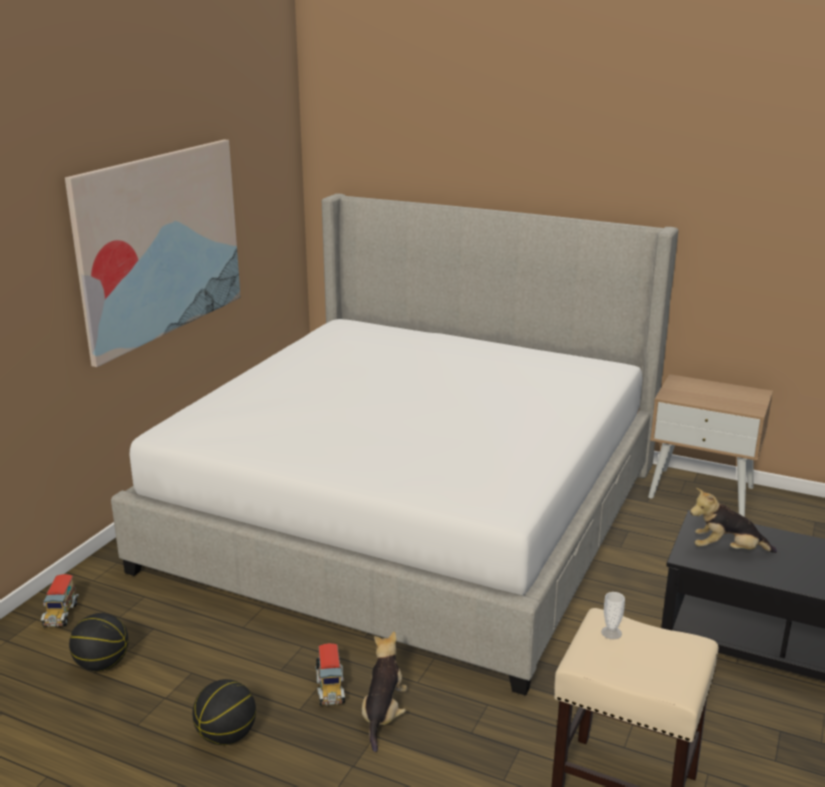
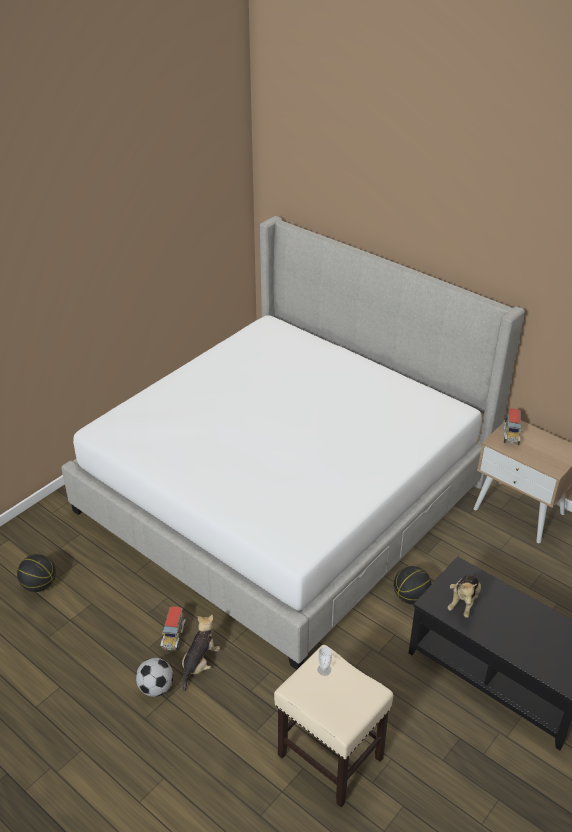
camera: 15 degrees right, 15 degrees up
toy truck [41,574,79,627] -> toy truck moved to [504,408,521,445]
picture [65,140,241,367] -> none
basketball [192,679,256,745] -> basketball moved to [394,566,432,605]
plush toy [690,488,777,553] -> plush toy turned 90 degrees counterclockwise [448,574,481,618]
none -> football [136,658,173,697]

